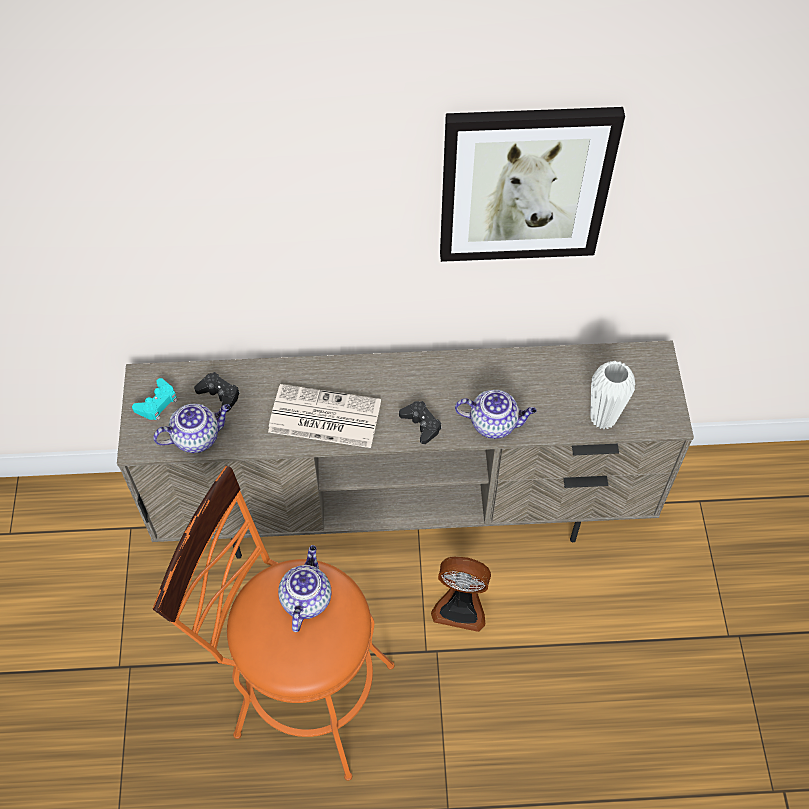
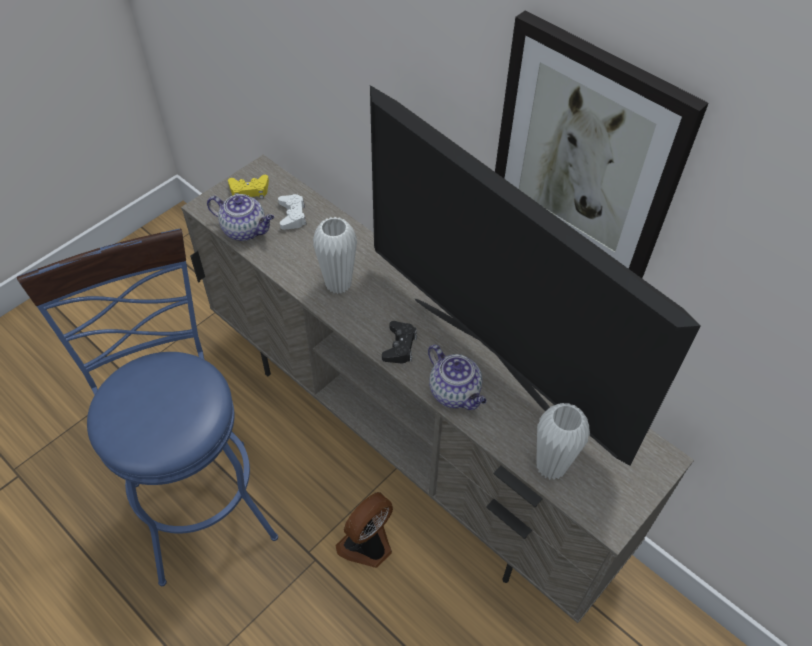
camera: 45 degrees right, 5 degrees down
turquoise game controller [132,378,177,421] -> yellow game controller [228,175,269,199]
orange stool [153,465,394,781] -> blue stool [17,228,278,586]
black game controller [194,372,240,412] -> white game controller [278,194,307,230]
newspaper [268,384,381,448] -> white vase [313,217,357,294]
teapot [278,545,331,632] -> none
fan [431,556,491,632] -> fan turned 75 degrees clockwise [335,492,393,568]
none -> television [370,85,701,466]

